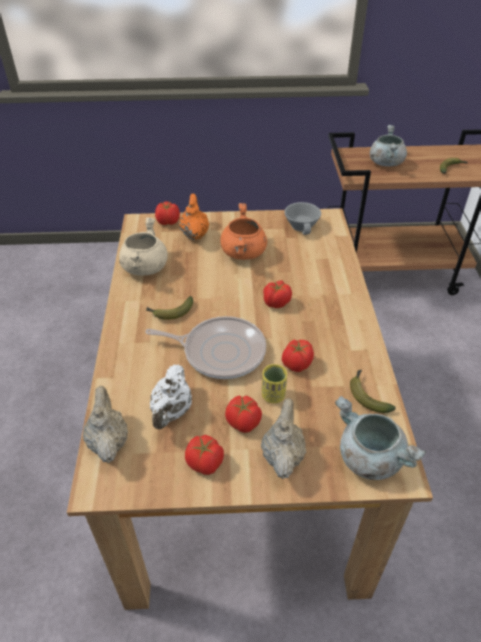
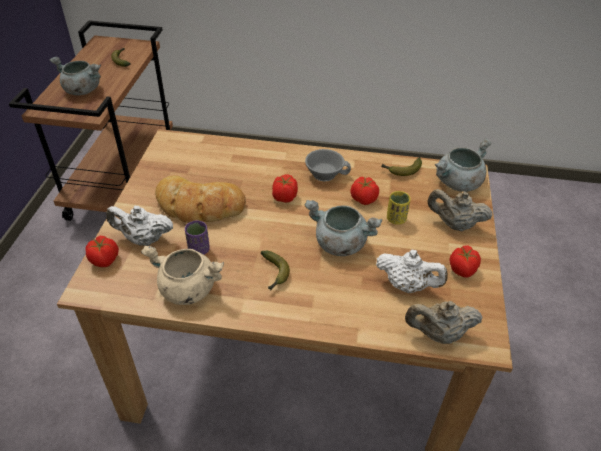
camera: 80 degrees left, 0 degrees up
frying pan [145,316,266,379] -> grey cooking pot [304,200,382,256]
orange teapot [179,194,209,240] -> white teapot [106,206,173,246]
orange cooking pot [220,203,267,260] -> bread [155,175,246,223]
tomato [225,396,262,433] -> none
grey cup [284,202,321,235] -> grey cup moved to [305,149,351,181]
none -> purple cup [185,220,210,255]

